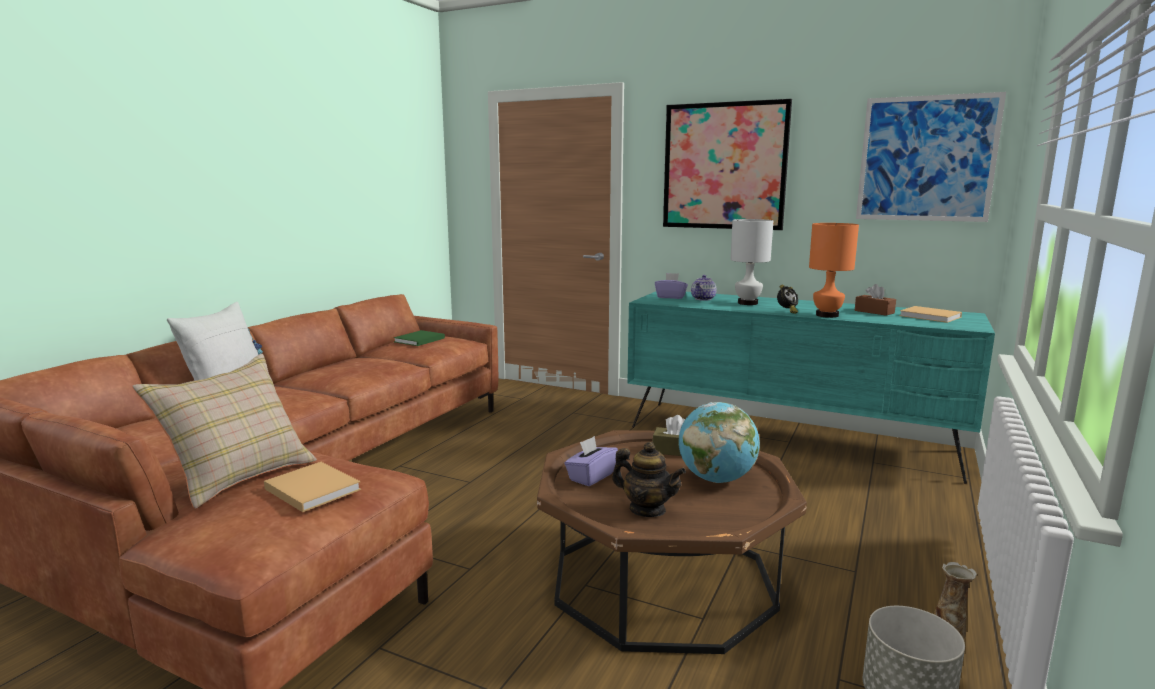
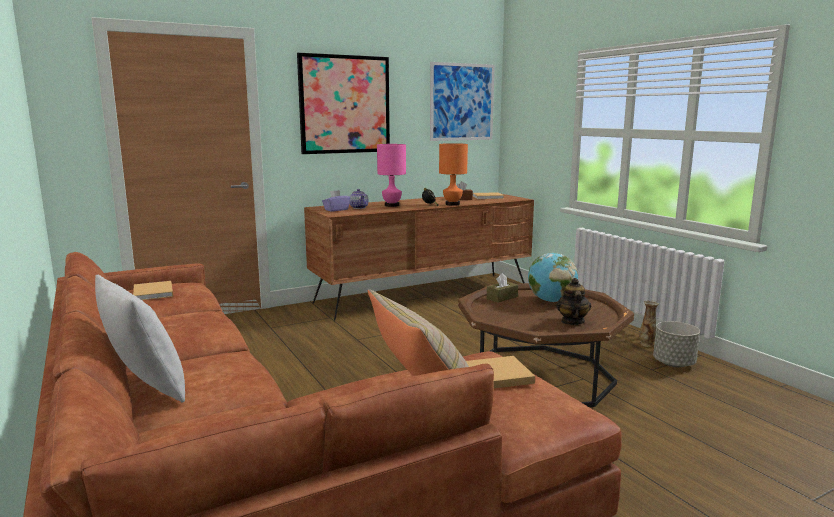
camera: 55 degrees left, 0 degrees up
green book [394,330,445,346] -> beige book [133,281,173,300]
purple tissue box [564,436,618,486] -> none
teapot [612,442,686,517] -> teapot turned 60 degrees counterclockwise [556,278,591,325]
turquoise tv stand [627,292,995,484] -> brown tv stand [304,193,534,321]
white table lamp [731,219,773,305] -> pink table lamp [377,144,406,207]

